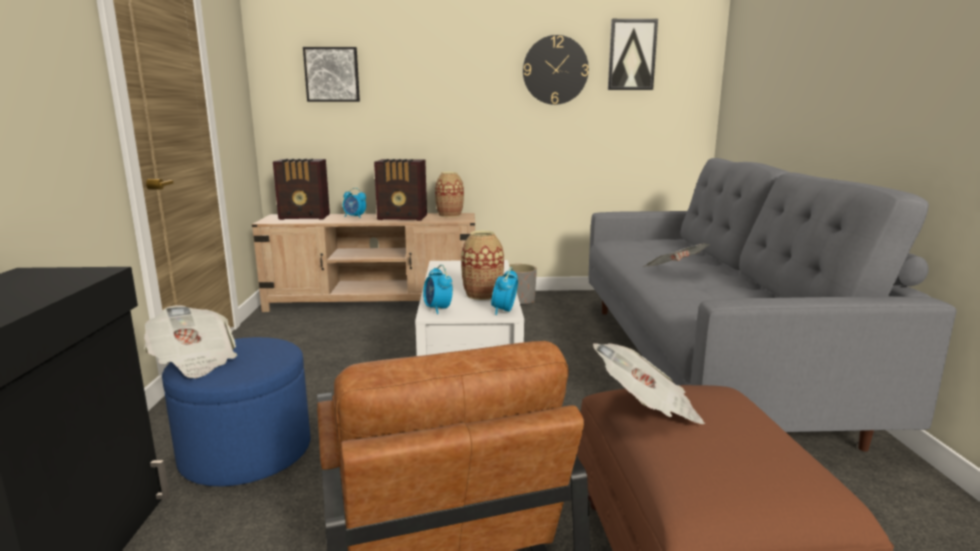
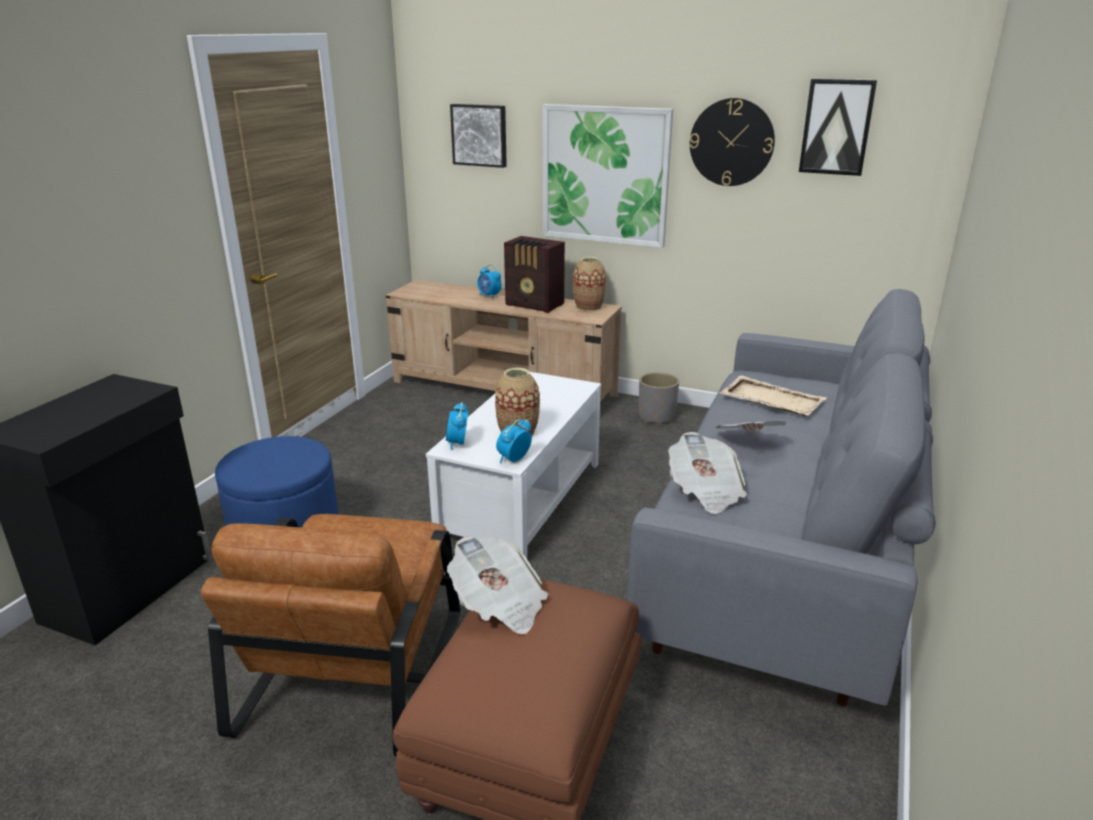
camera: 25 degrees right, 10 degrees up
newspaper [144,305,237,378] -> newspaper moved to [668,432,747,514]
radio [273,159,330,220] -> none
none -> picture [543,104,673,248]
none -> beige tray [719,376,827,416]

